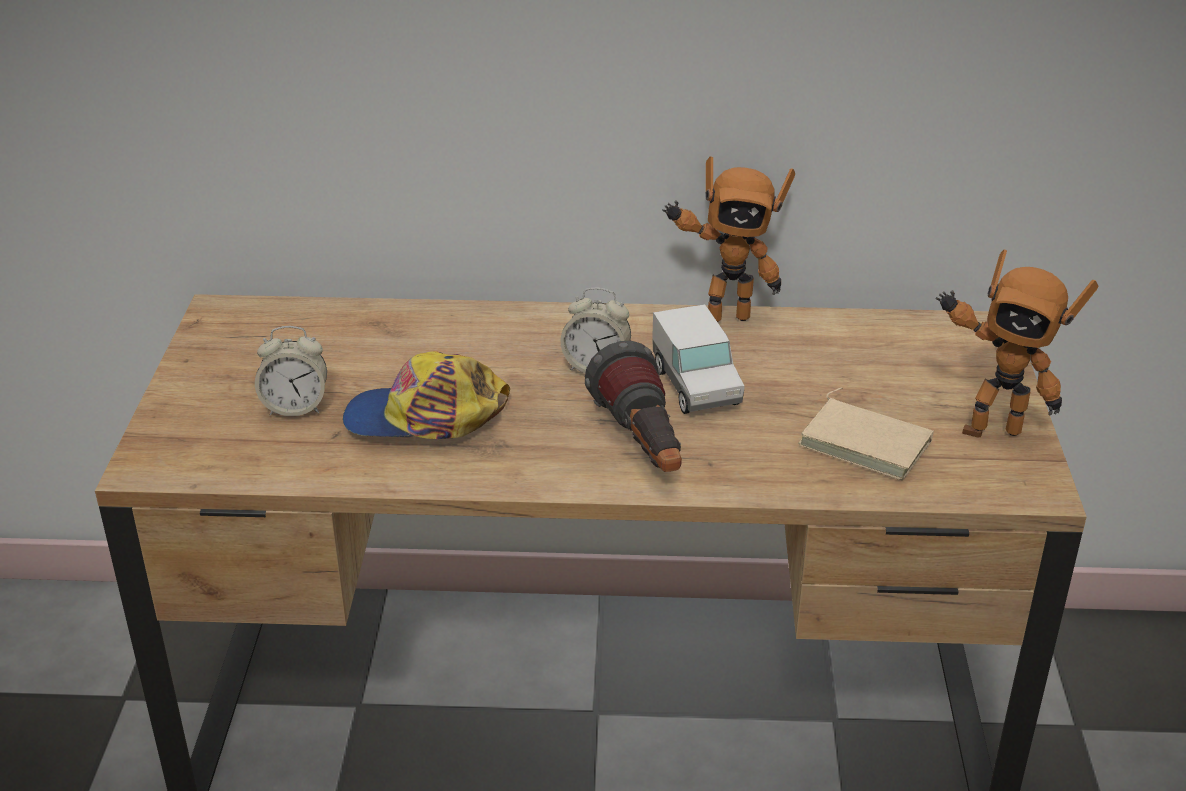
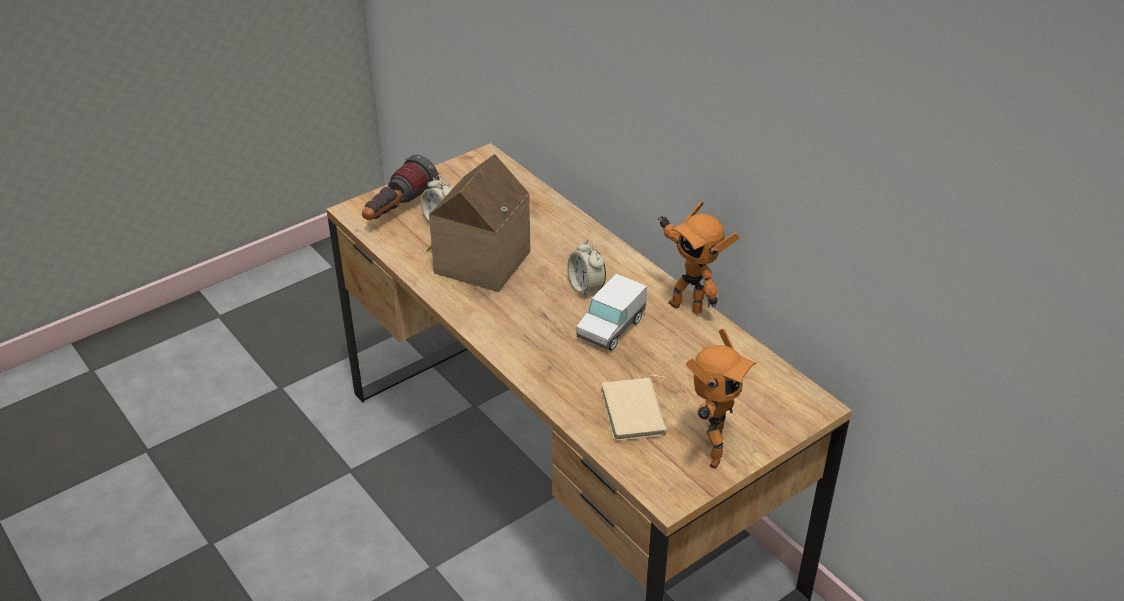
camera: 50 degrees right, 5 degrees up
cap [343,351,510,439] -> toy house [426,154,531,292]
flashlight [585,341,682,472] -> flashlight moved to [362,154,439,220]
toy robot [936,249,1098,438] -> toy robot turned 135 degrees counterclockwise [686,328,756,469]

